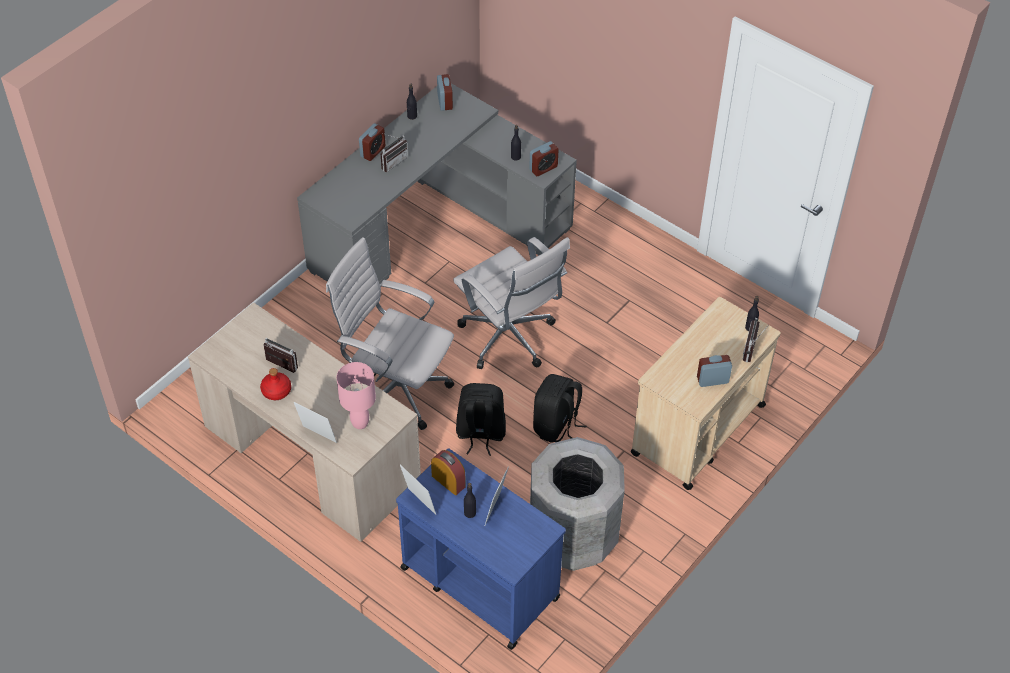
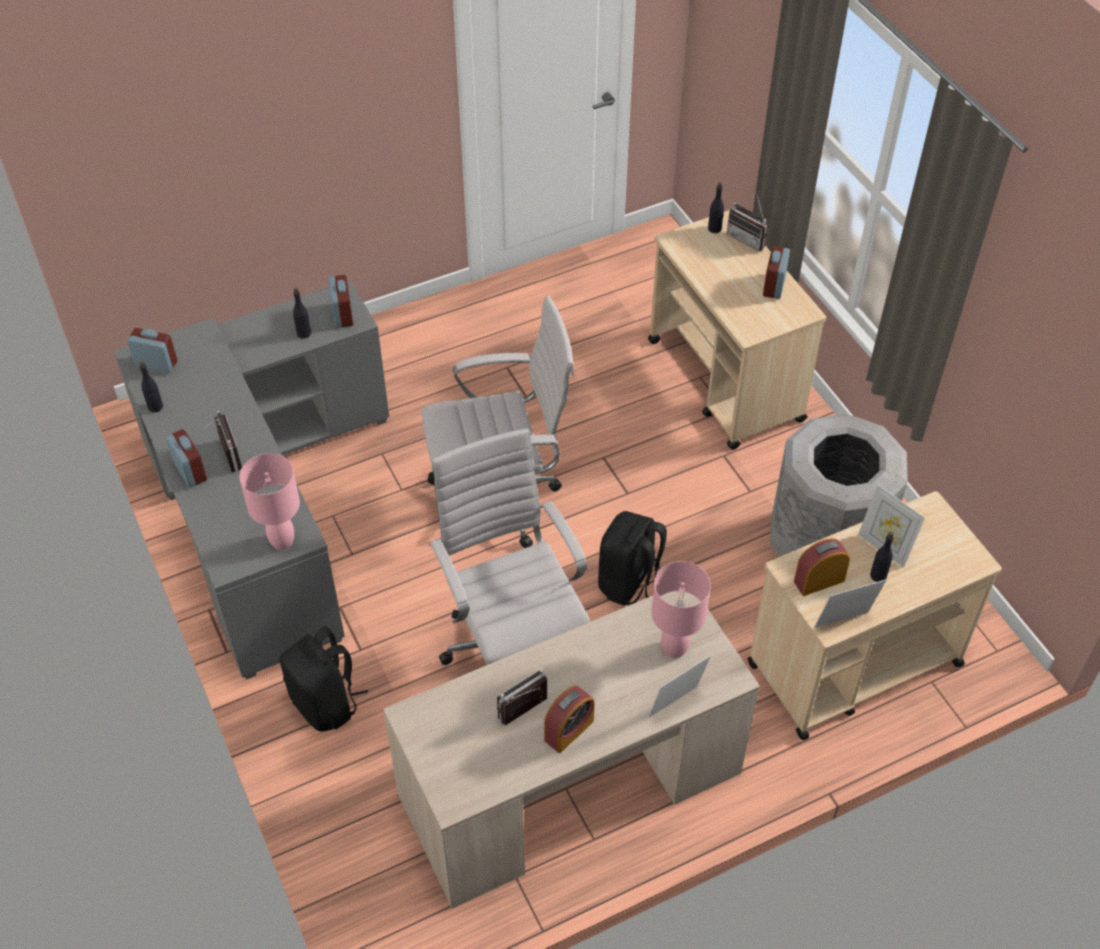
camera: 65 degrees left, 0 degrees up
red bottle [260,368,291,400] -> alarm clock [544,686,595,753]
white office chair [326,237,454,430] -> white office chair turned 105 degrees clockwise [429,428,591,665]
blue cart [396,448,566,650] -> beige cart [748,491,1002,740]
black backpack [533,374,587,443] -> black backpack moved to [280,626,368,731]
none -> pink table lamp [240,454,300,550]

